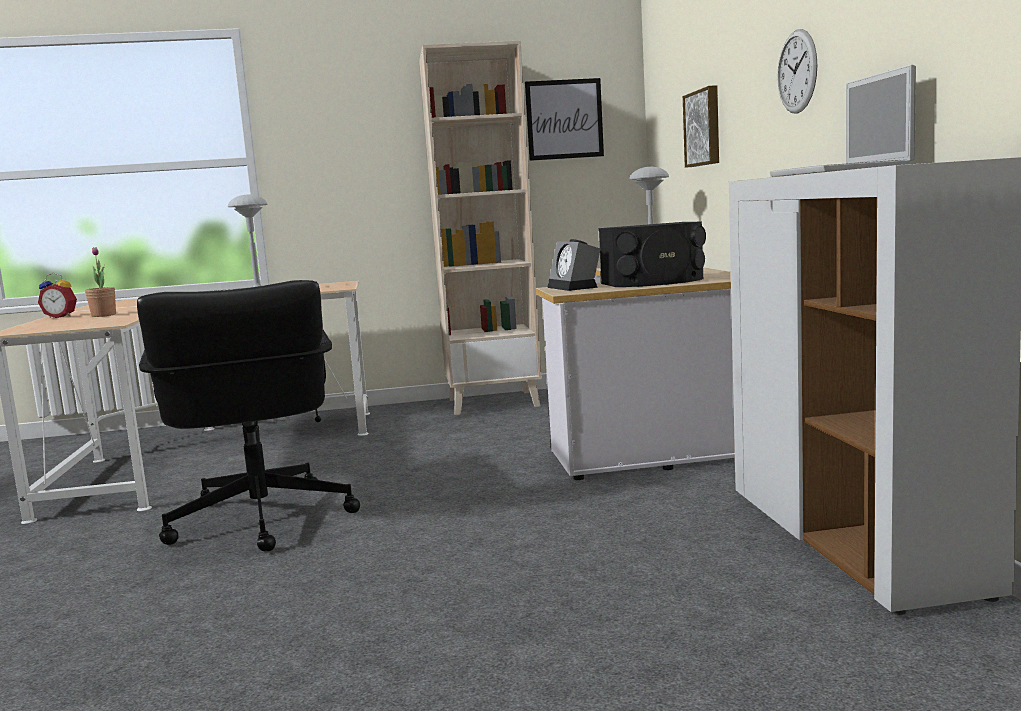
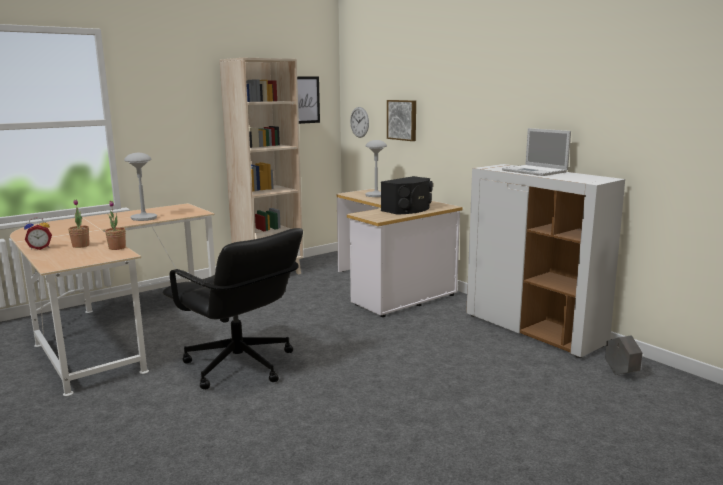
camera: 30 degrees left, 5 degrees up
alarm clock [547,239,601,291] -> none
wall clock [777,29,817,113] -> wall clock moved to [350,107,369,138]
none -> potted plant [105,201,126,250]
none -> grey planter [605,335,642,375]

